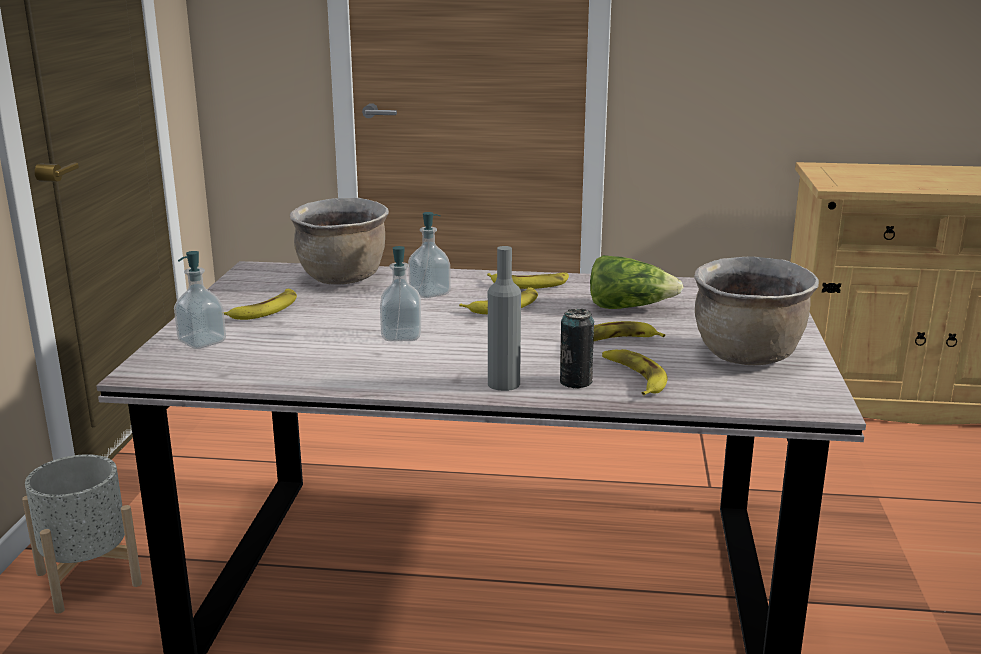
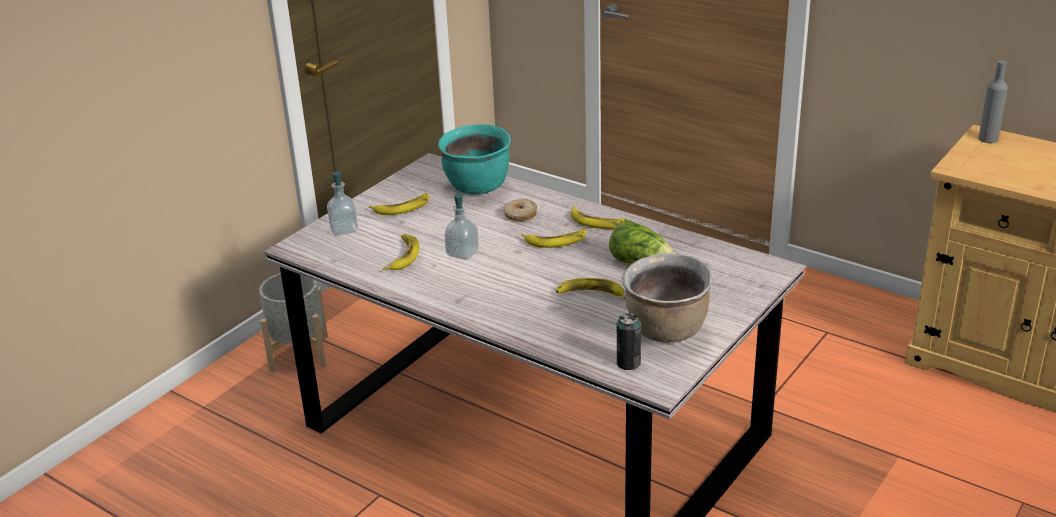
camera: 30 degrees right, 10 degrees up
brown cooking pot [290,198,389,284] -> turquoise cooking pot [438,124,511,194]
soap dispenser [408,212,451,298] -> donut [503,199,537,221]
grey bottle [488,246,521,391] -> grey bottle moved to [978,60,1008,143]
can [560,309,594,389] -> can moved to [617,313,641,370]
banana [602,349,667,395] -> banana moved to [383,234,419,270]

